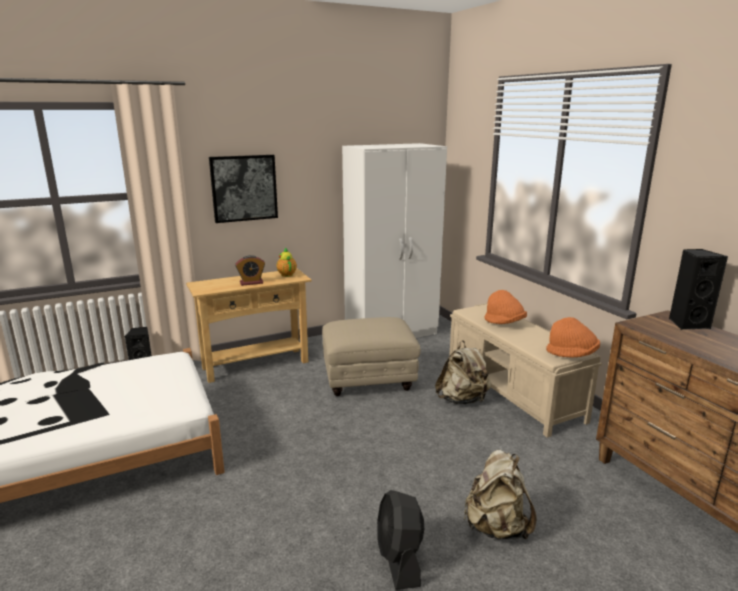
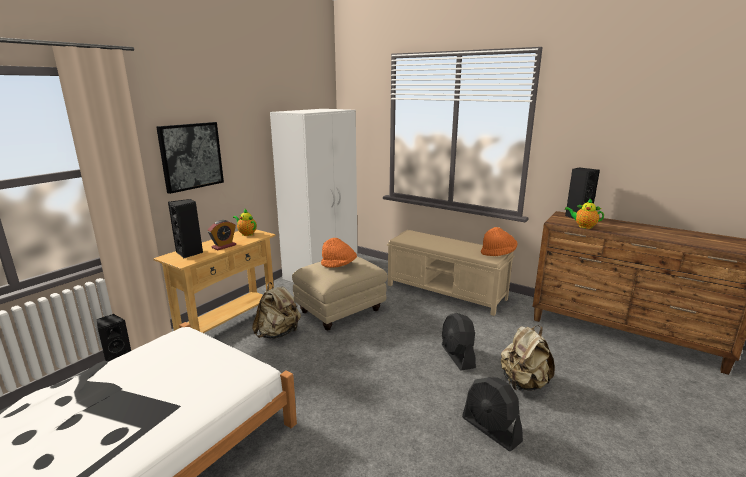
camera: 30 degrees left, 0 degrees up
beige backpack [435,340,491,404] -> beige backpack moved to [252,282,301,339]
orange hat [484,290,527,324] -> orange hat moved to [321,238,357,268]
none -> black speaker [168,199,203,259]
none -> black fan [442,313,476,371]
none -> teapot [565,199,604,229]

